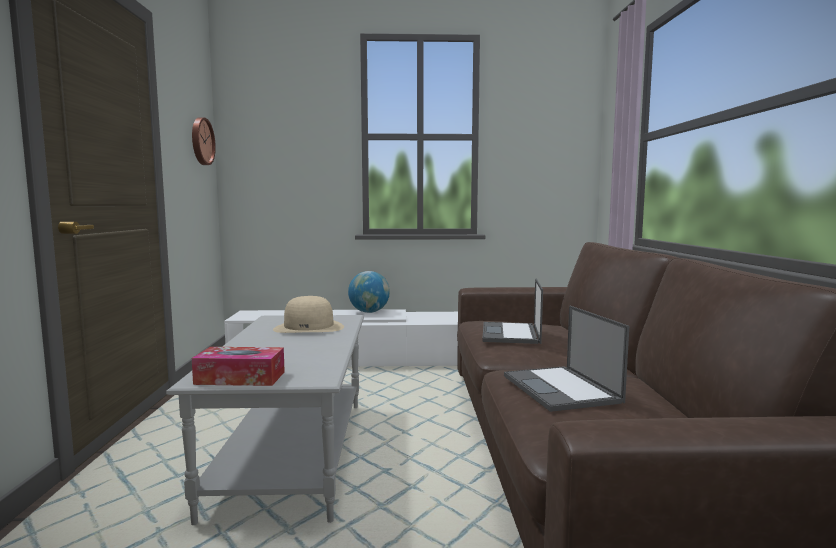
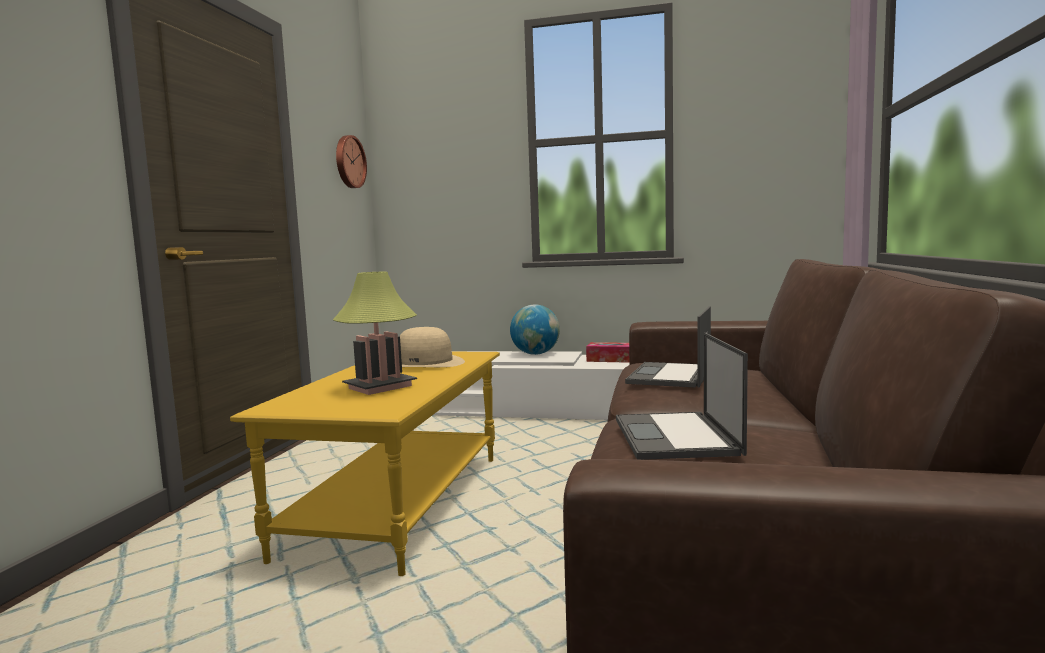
camera: 15 degrees right, 0 degrees up
grey coffee table [166,315,364,525] -> yellow coffee table [230,352,500,576]
tissue box [192,347,285,386] -> tissue box moved to [586,342,629,363]
none -> table lamp [333,272,417,395]

